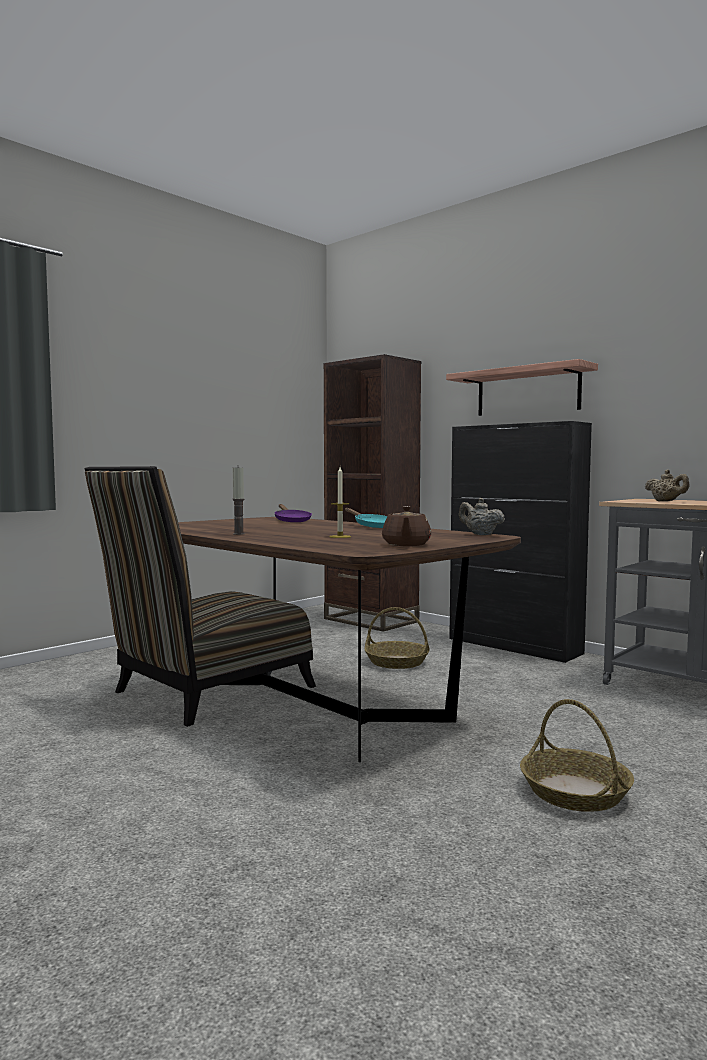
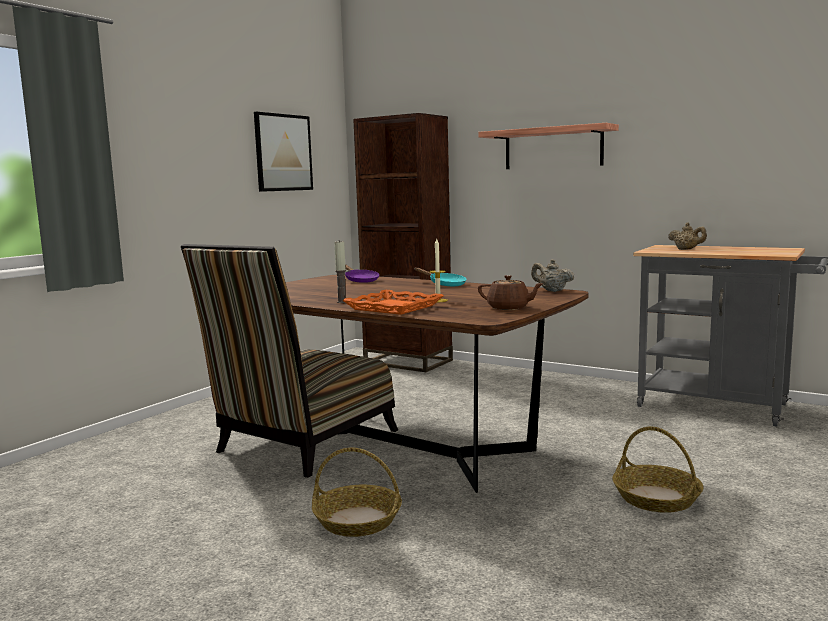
camera: 10 degrees left, 5 degrees up
basket [365,607,430,669] -> basket moved to [312,447,402,537]
brown teapot [382,506,431,546] -> brown teapot turned 60 degrees counterclockwise [478,275,544,310]
black cabinet [449,421,592,663] -> none
none -> picture [254,112,313,192]
none -> orange tray [342,290,444,315]

